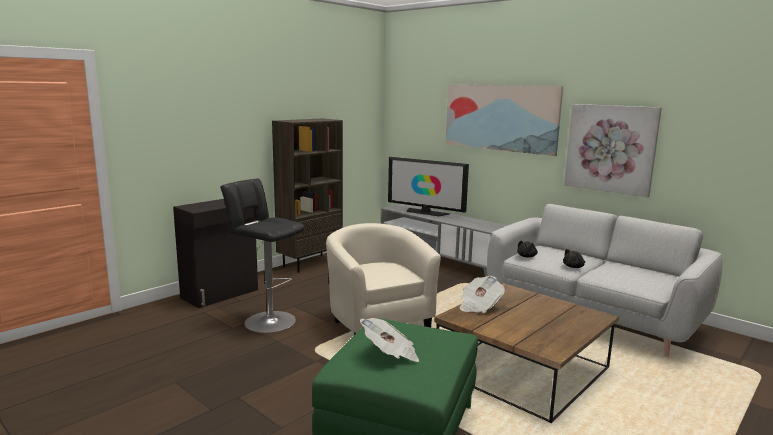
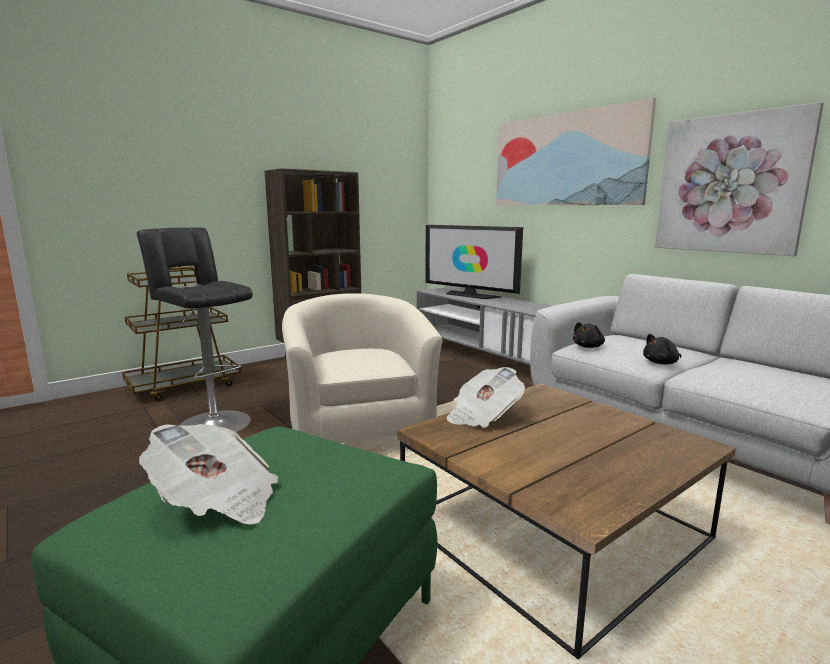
camera: 10 degrees right, 0 degrees up
black cabinet [173,199,258,308] -> brown cart [122,266,241,401]

